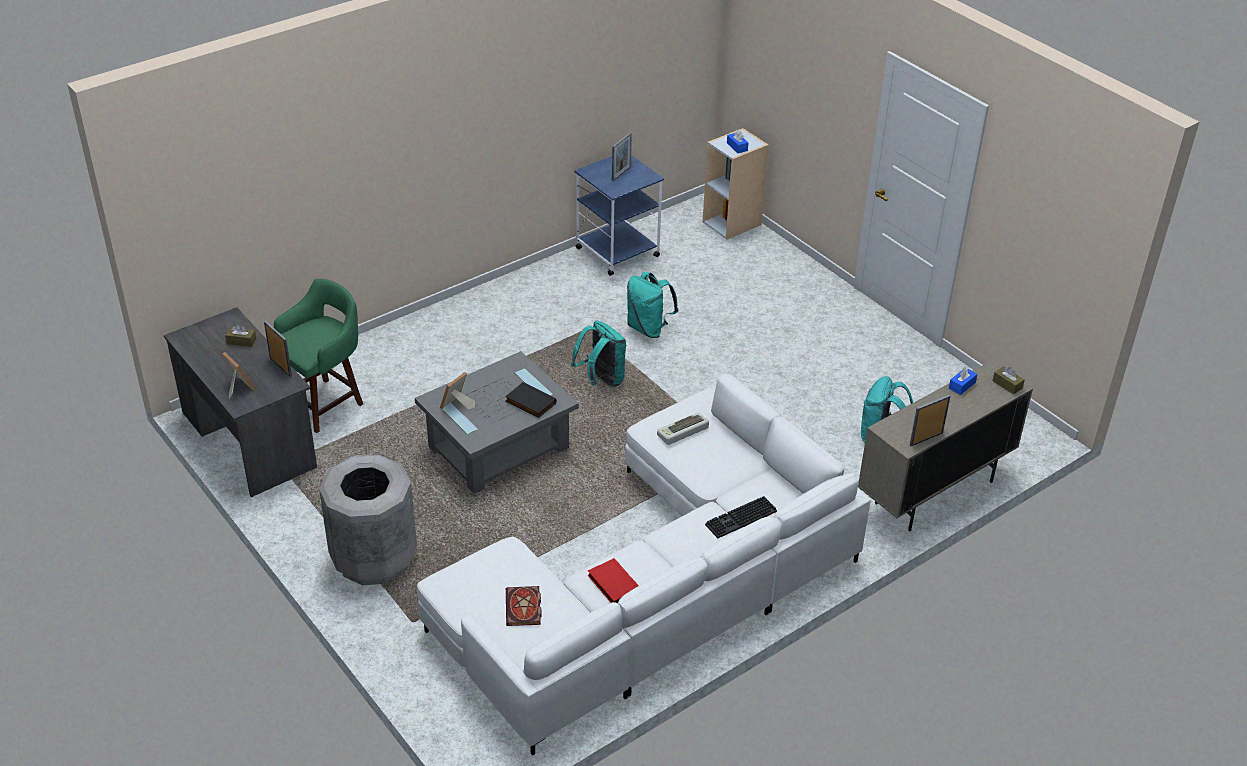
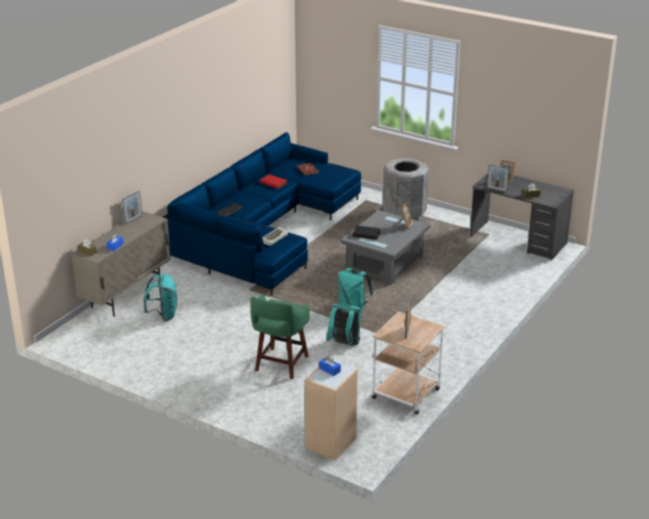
camera: 160 degrees right, 10 degrees down
green stool [274,279,363,433] -> green stool moved to [250,294,310,379]
white sofa [417,374,871,756] -> blue sofa [163,132,361,296]
blue cart [574,155,664,276] -> beige cart [372,311,445,415]

